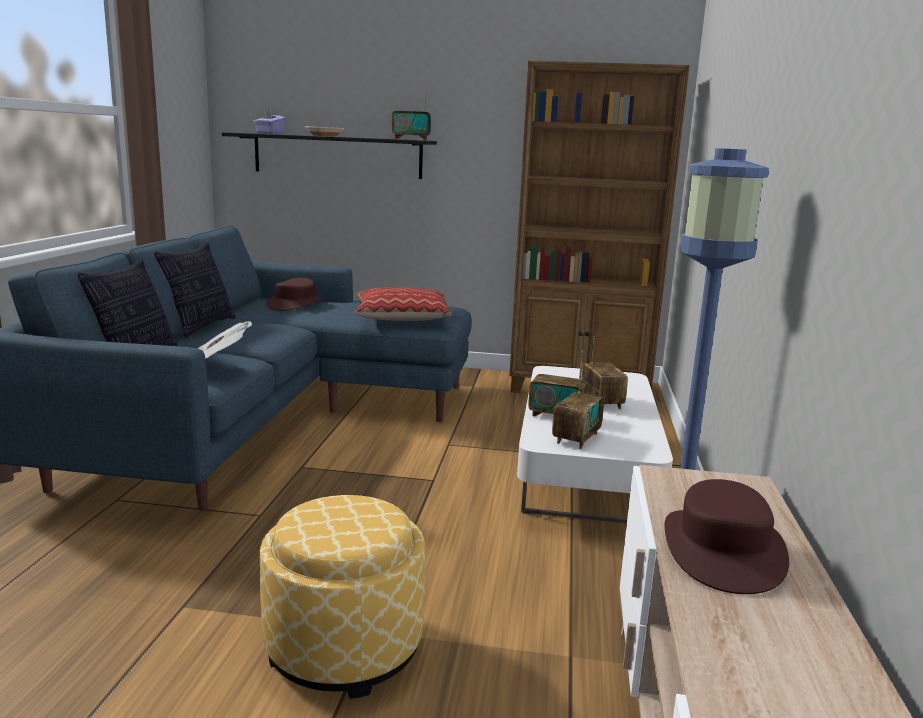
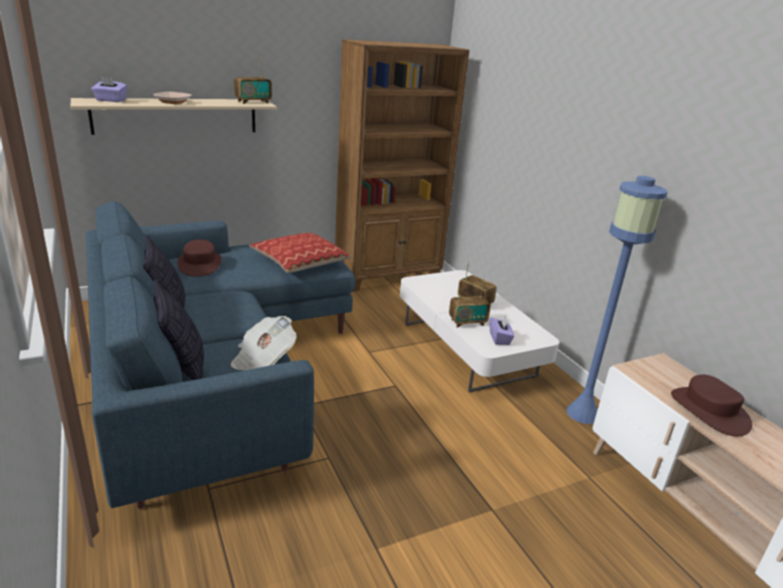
camera: 35 degrees left, 10 degrees up
black shelf [222,132,437,179] -> beige shelf [71,98,277,135]
ottoman [260,495,425,699] -> none
radio [552,362,604,449] -> purple tissue box [490,316,514,345]

